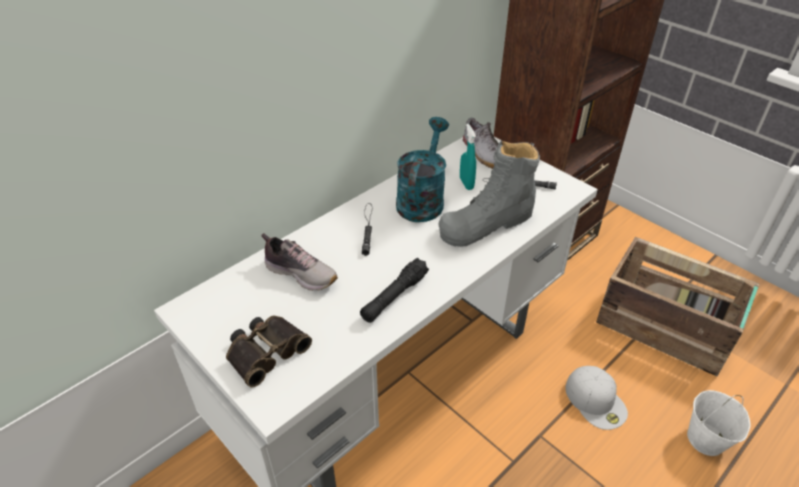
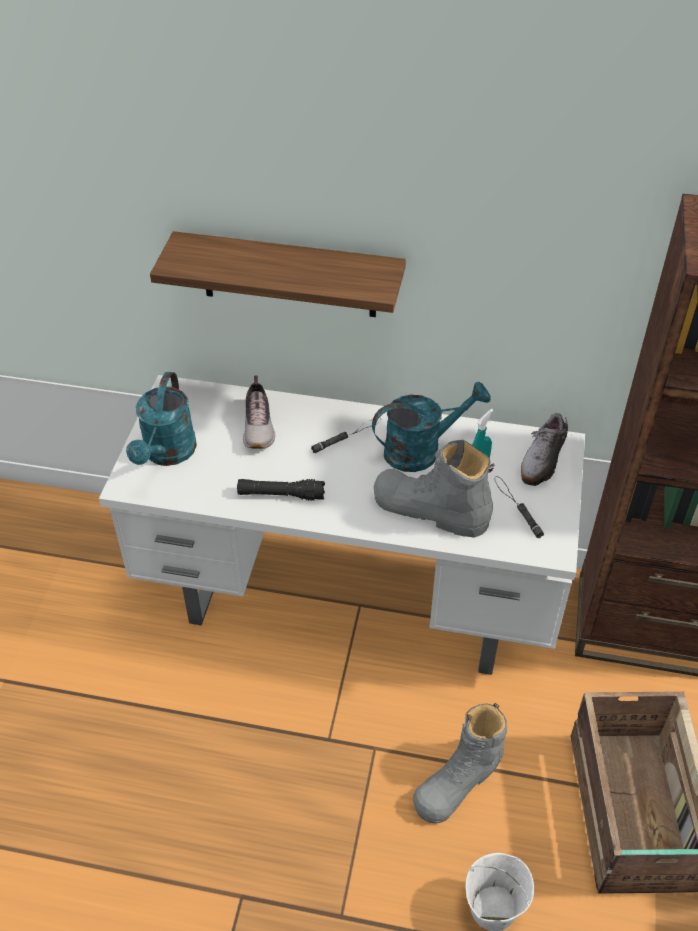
camera: 55 degrees right, 5 degrees up
binoculars [226,315,312,387] -> turquoise watering can [126,372,197,466]
white cap [565,366,628,430] -> grey boot [413,703,507,824]
none -> shelf [150,231,406,317]

